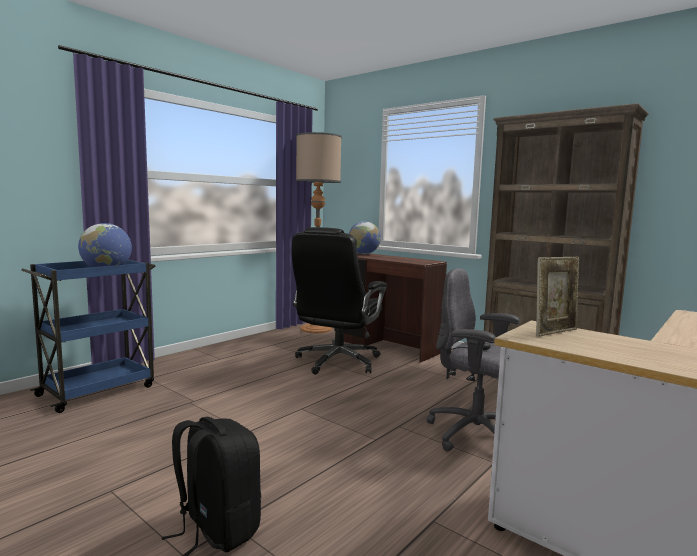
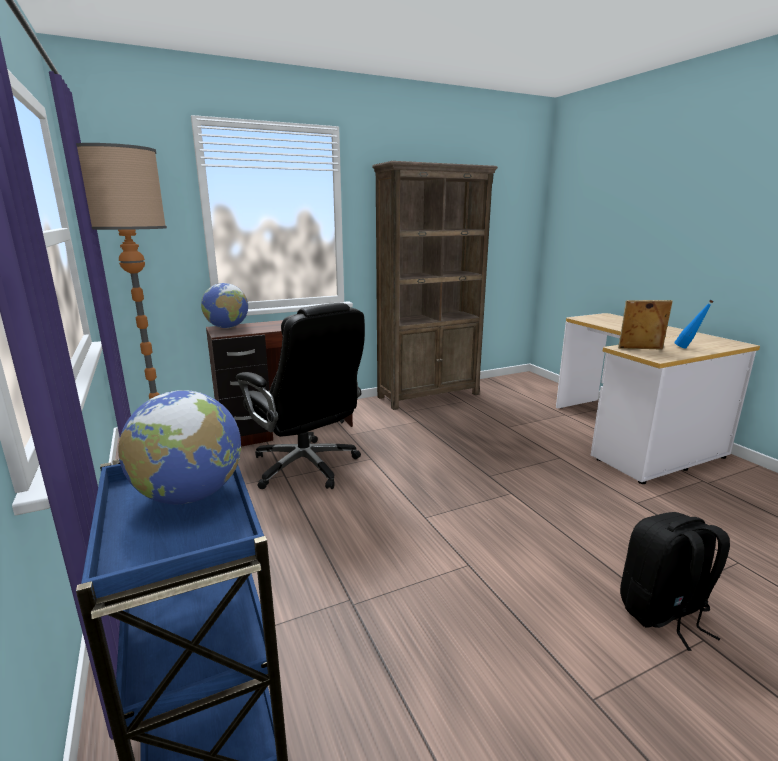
camera: 65 degrees left, 10 degrees up
grey office chair [426,268,520,452] -> none
picture frame [536,257,579,337] -> picture frame turned 75 degrees counterclockwise [618,300,673,350]
none -> blue bottle [674,300,714,349]

